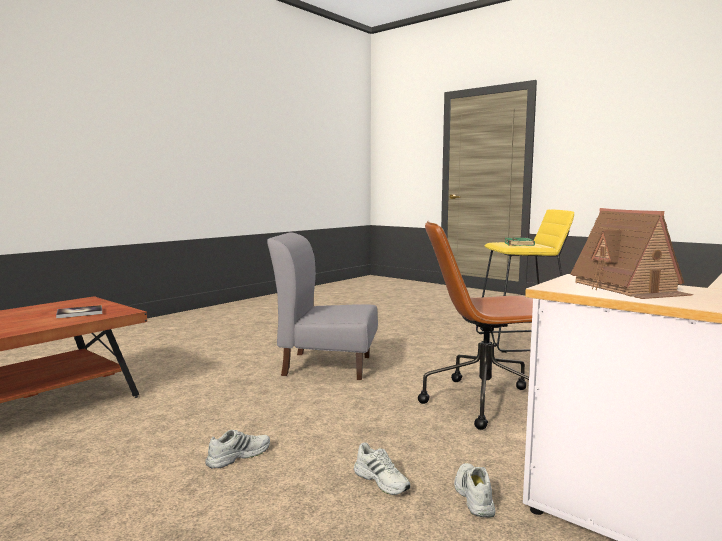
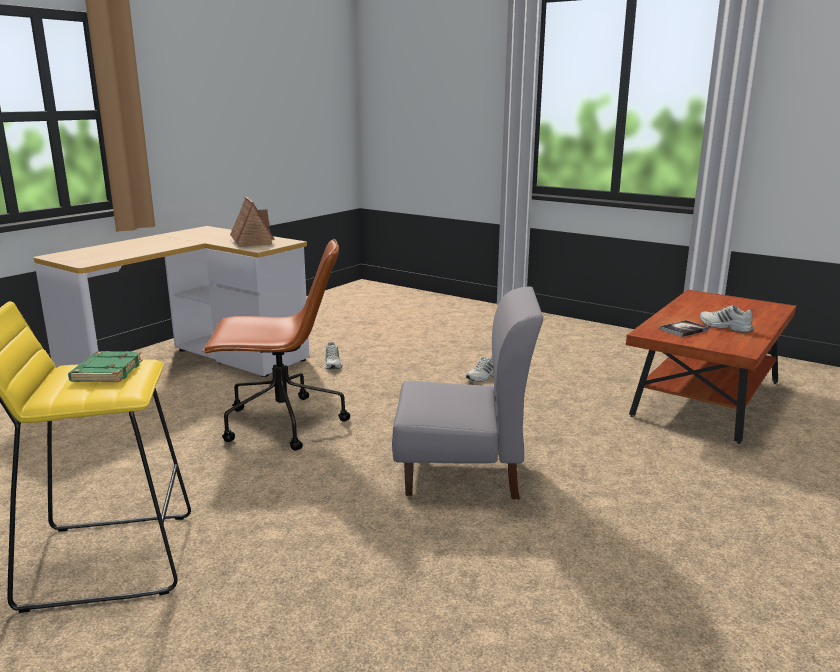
camera: 175 degrees right, 10 degrees up
white shoe [354,442,410,495] -> white shoe moved to [700,305,754,333]

